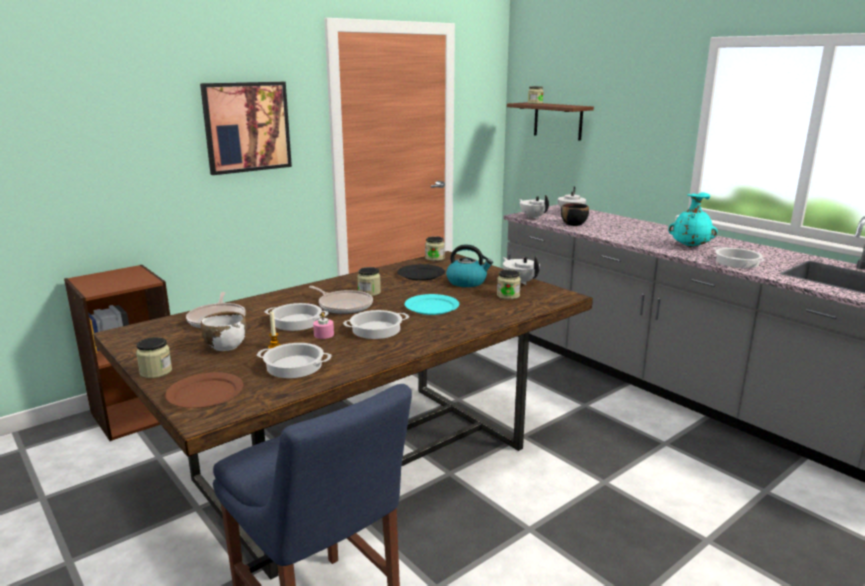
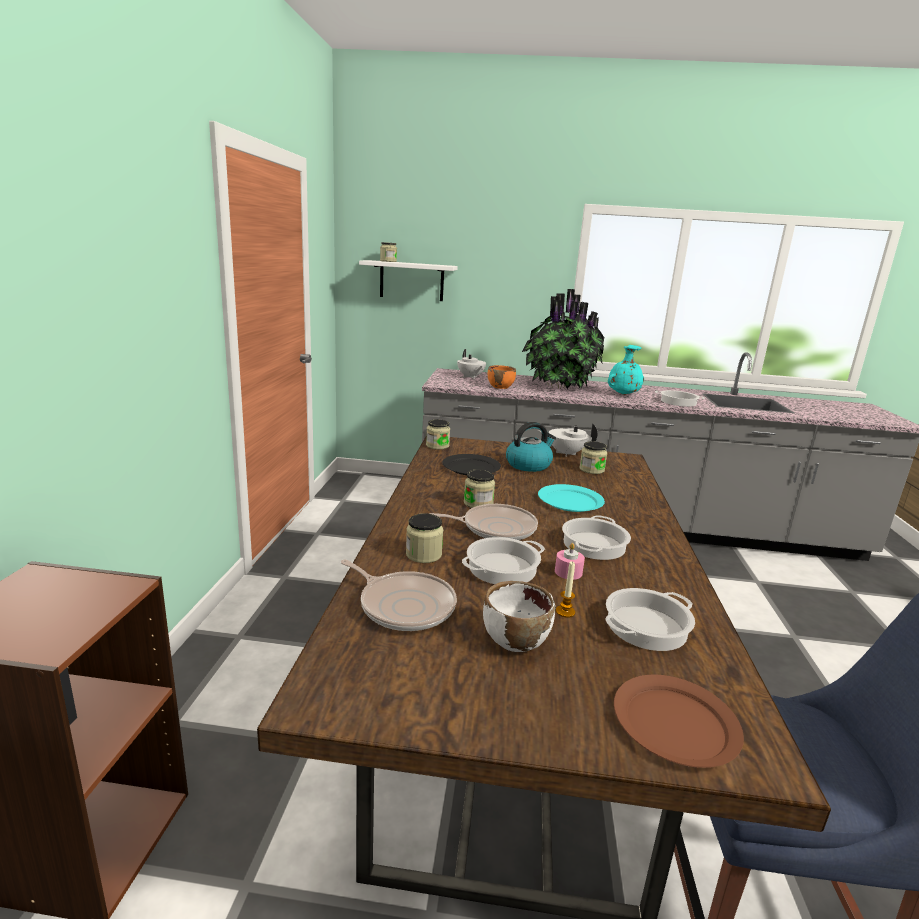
camera: 45 degrees left, 0 degrees up
jar [136,337,172,378] -> jar moved to [406,513,443,563]
picture [200,82,292,175] -> none
brown shelf [507,102,594,141] -> white shelf [359,260,458,301]
white teapot [519,195,549,219] -> none
black bowl [561,203,589,226] -> orange bowl [488,365,516,389]
none -> potted plant [522,289,604,389]

